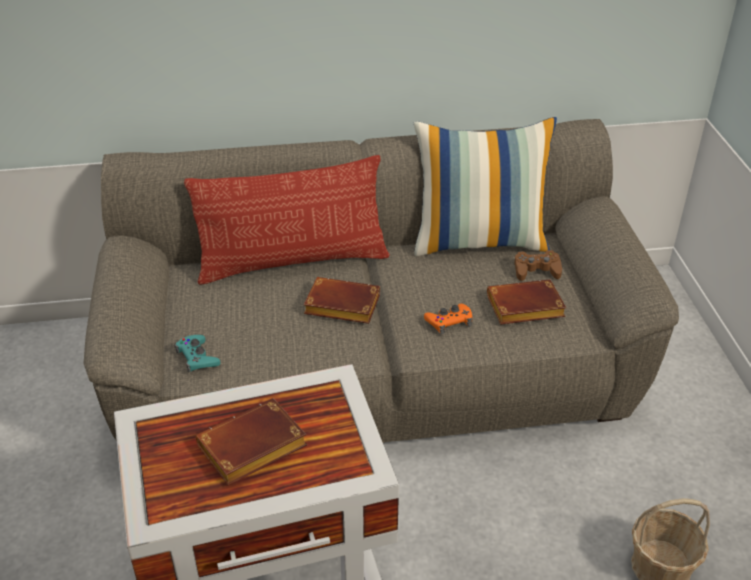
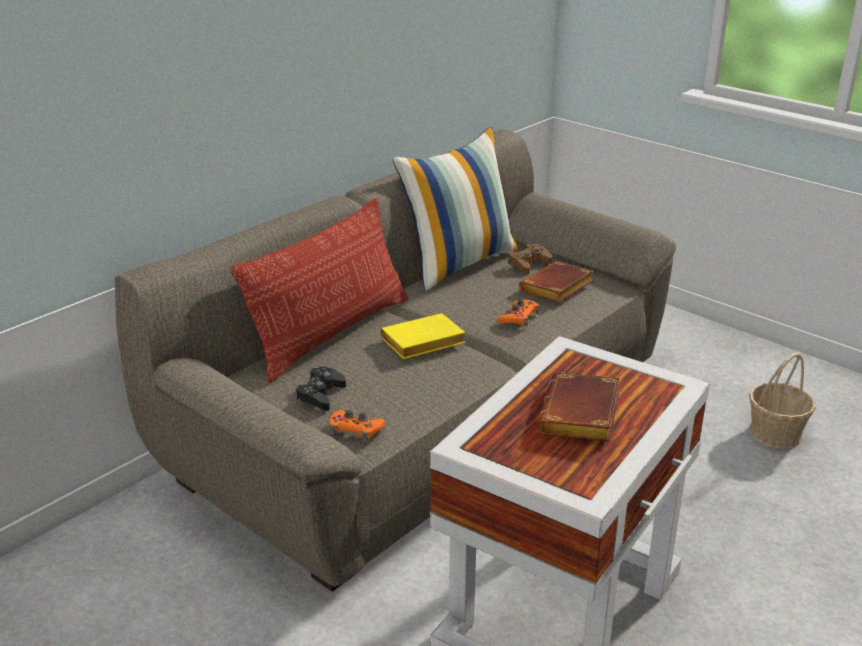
camera: 40 degrees left, 10 degrees down
turquoise game controller [175,335,221,372] -> orange game controller [329,410,385,443]
brown book [304,277,380,324] -> yellow book [381,313,466,359]
none -> black game controller [296,367,346,411]

